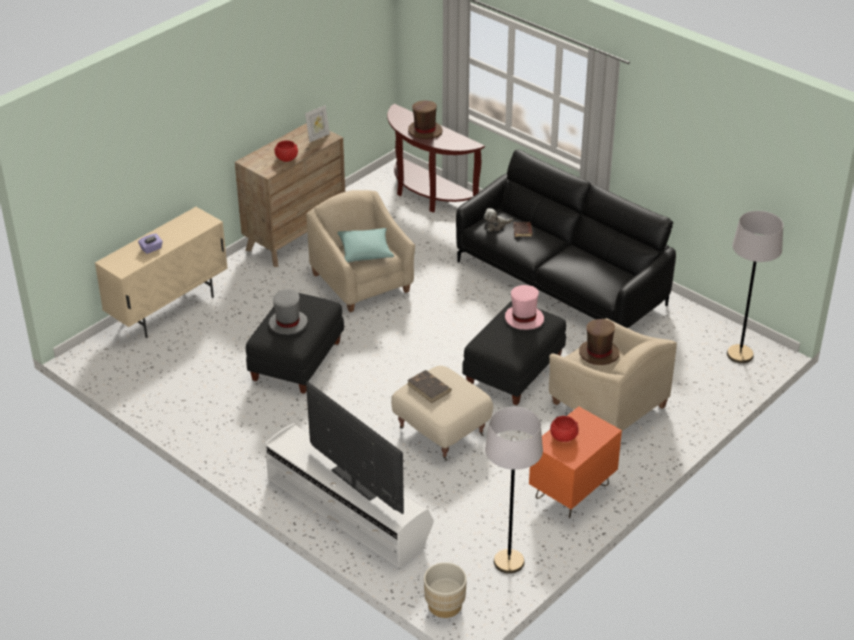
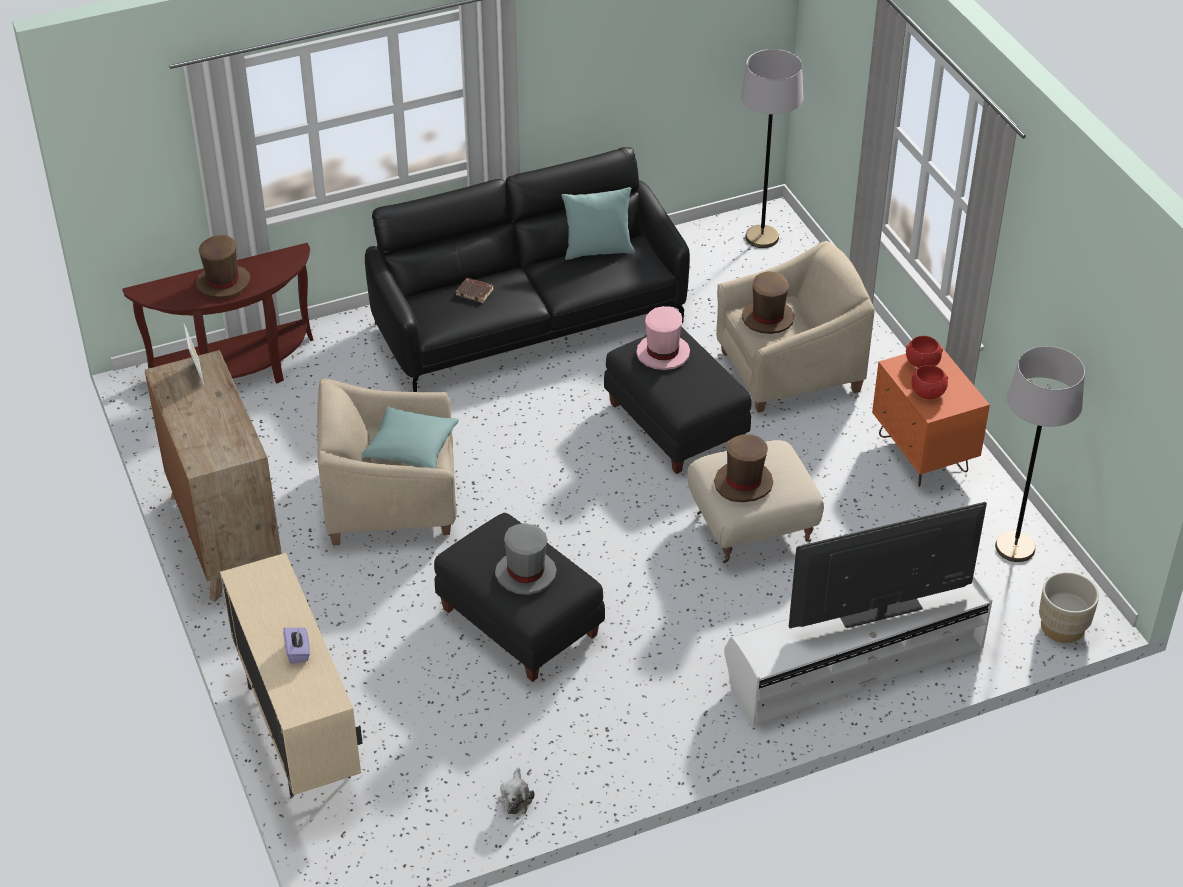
camera: 65 degrees left, 5 degrees up
red bowl [274,140,298,162] -> red bowl moved to [906,336,943,368]
brown book [407,370,452,403] -> brown hat [714,434,773,502]
plush toy [484,208,513,231] -> plush toy moved to [498,768,534,814]
none -> turquoise pillow [561,187,635,260]

